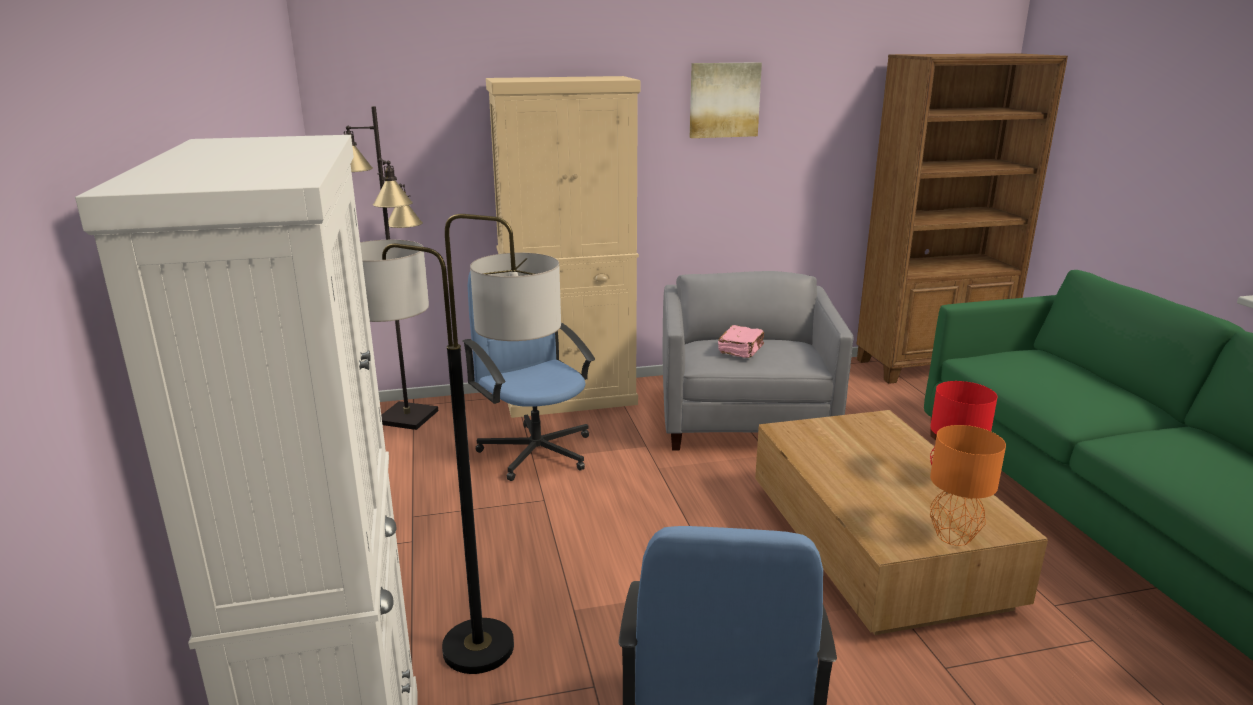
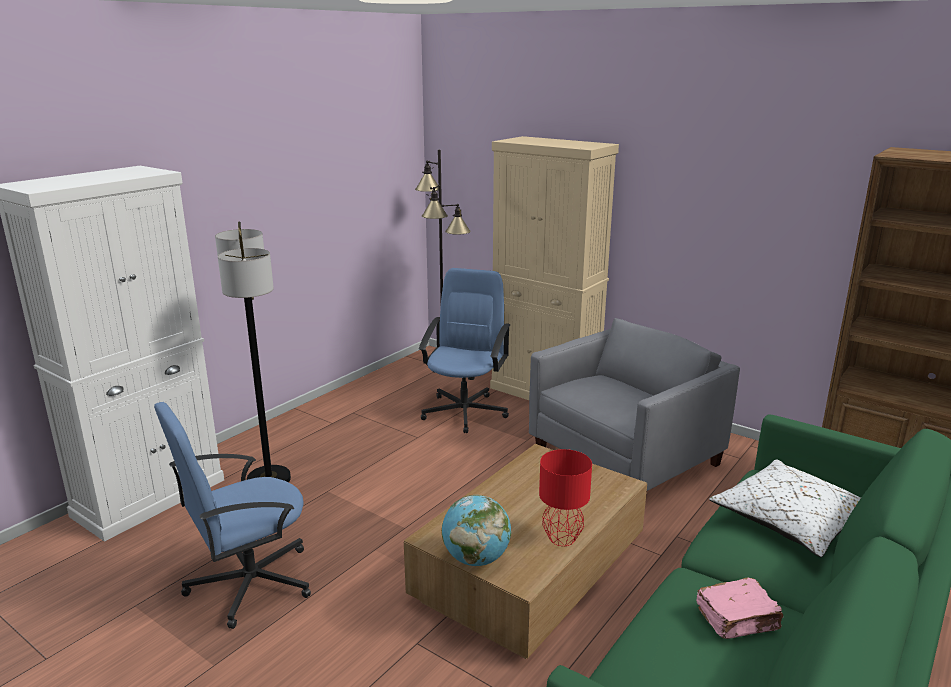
camera: 50 degrees right, 0 degrees up
picture [690,62,762,138] -> none
pink book [718,325,764,358] -> pink book moved to [696,578,784,639]
orange table lamp [930,425,1006,546] -> globe [442,495,511,566]
none -> white pillow [709,460,861,557]

